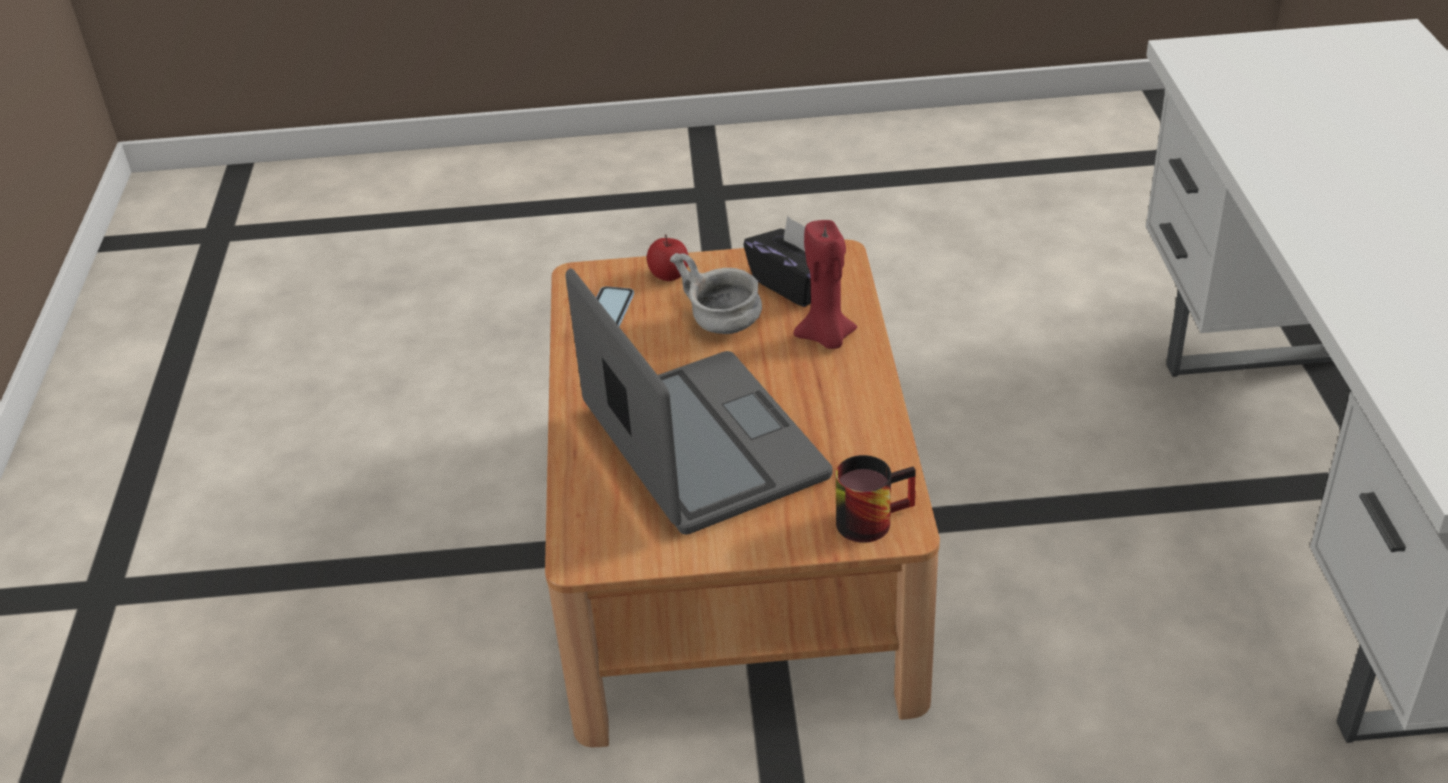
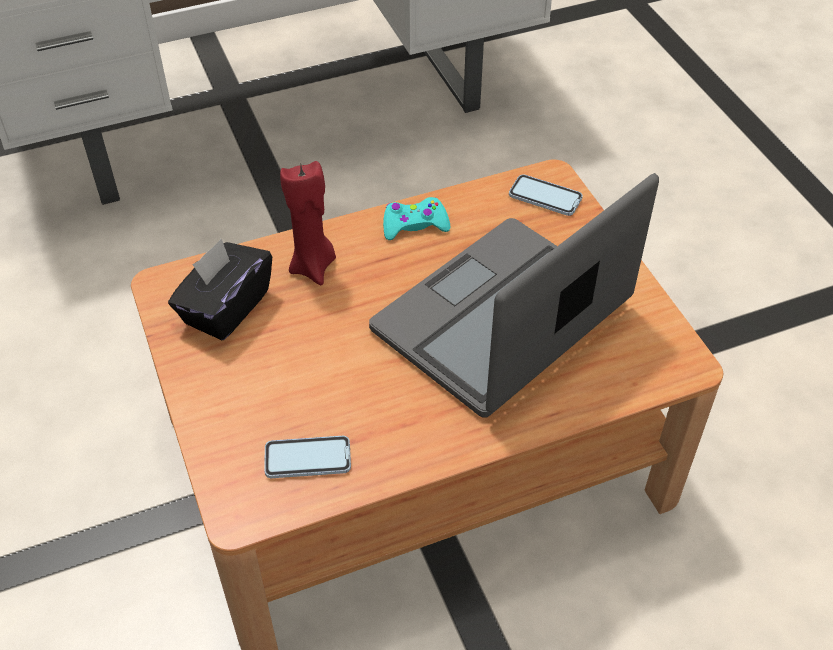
camera: 110 degrees left, 10 degrees up
apple [647,235,688,281] -> none
grey bowl [670,253,762,334] -> none
mug [836,455,916,543] -> phone [509,175,583,216]
none -> turquoise game controller [383,197,450,240]

